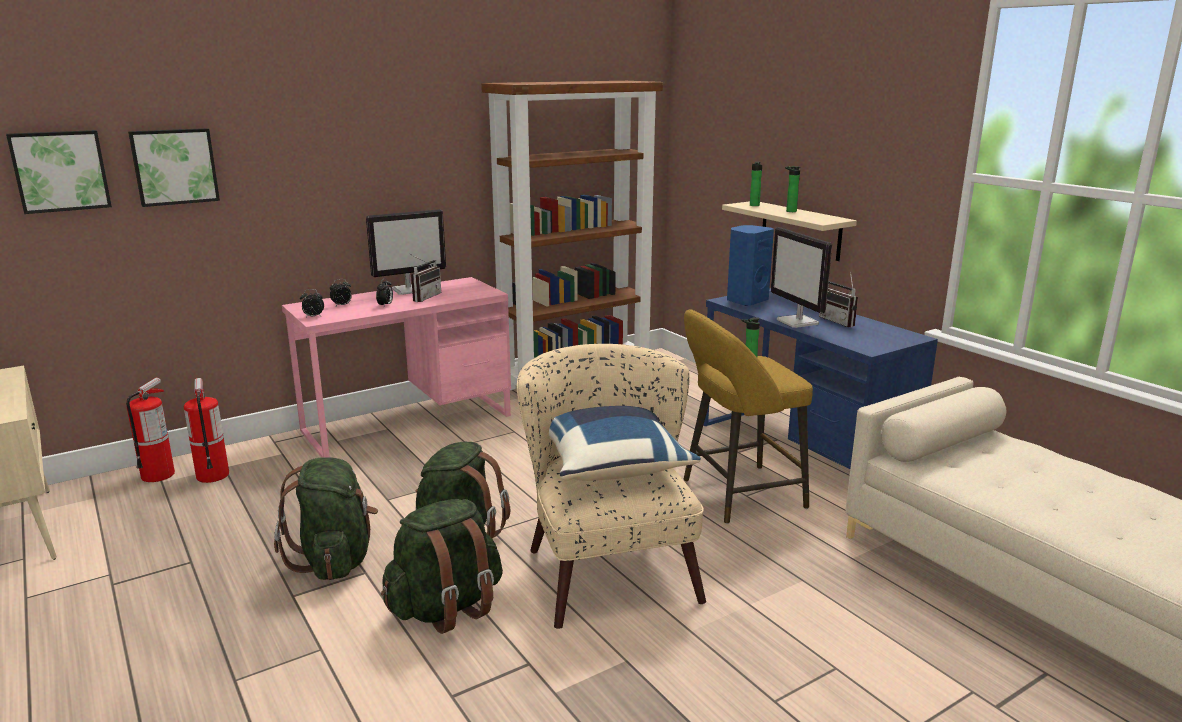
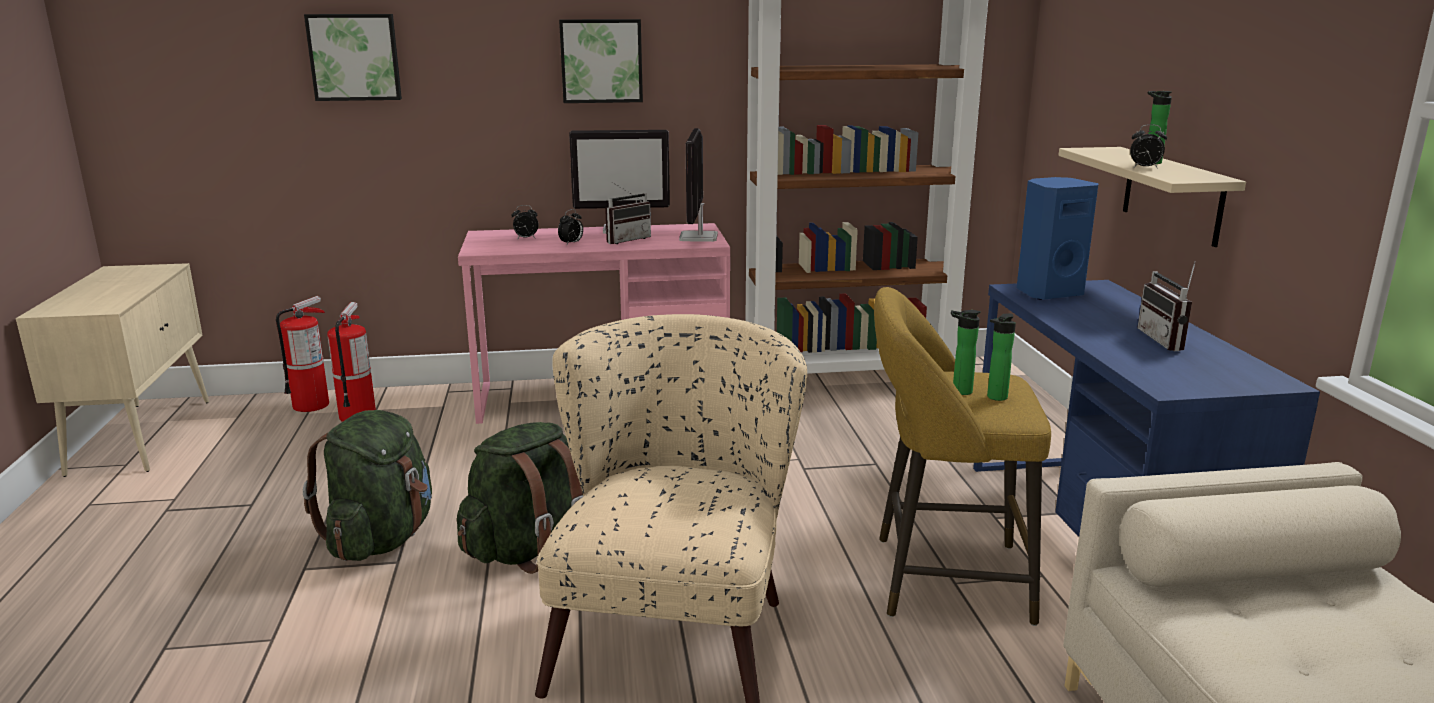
camera: 25 degrees right, 0 degrees up
picture [6,130,112,214] -> picture moved to [559,19,643,103]
alarm clock [300,289,324,317] -> alarm clock moved to [1130,124,1167,169]
green backpack [381,499,503,634] -> none
blue pillow [549,406,701,481] -> none
bottle [750,162,762,206] -> bottle moved to [987,314,1016,401]
monitor [771,227,832,328] -> monitor moved to [679,128,718,242]

